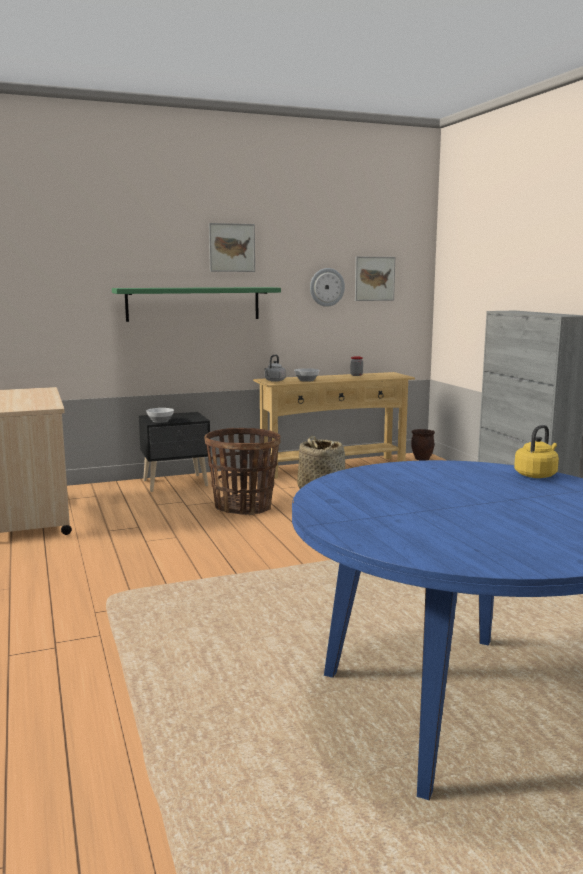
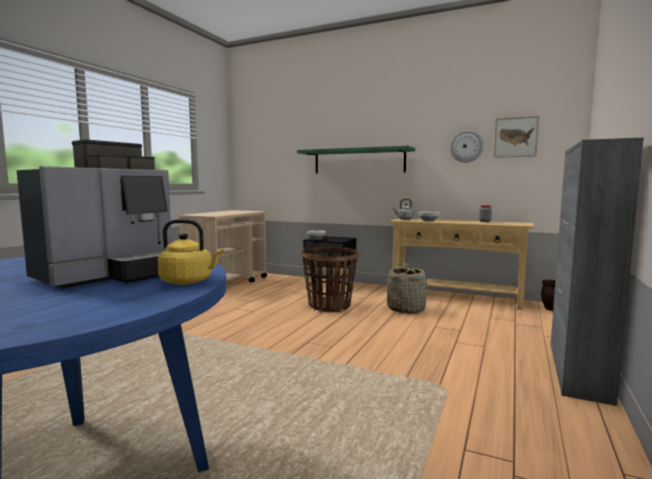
camera: 45 degrees right, 5 degrees down
picture [209,223,255,272] -> none
none -> coffee machine [17,139,172,289]

